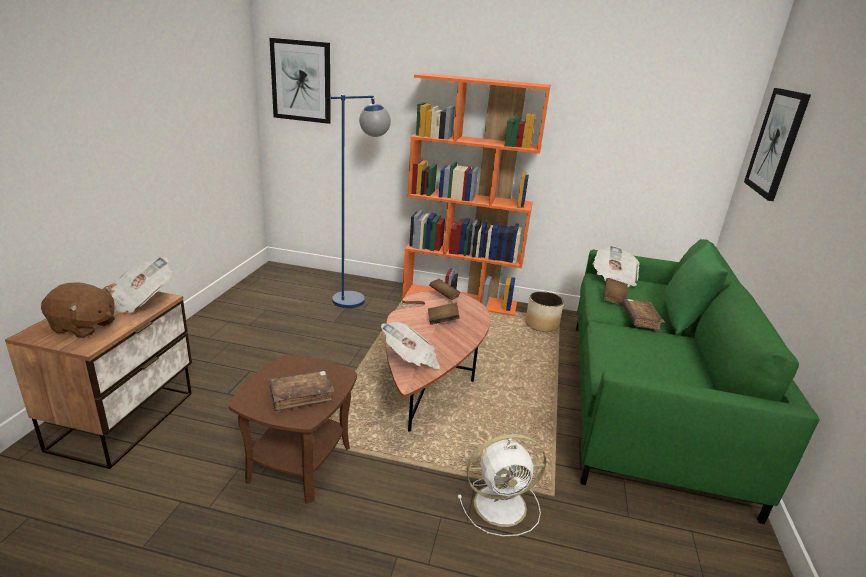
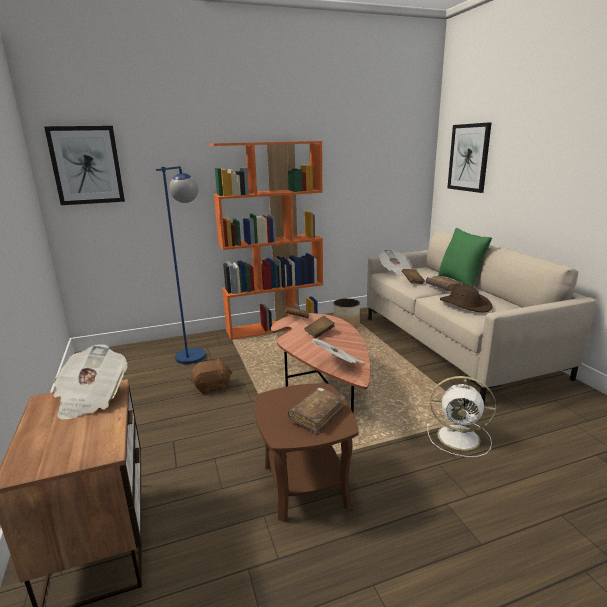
camera: 30 degrees left, 5 degrees down
brown plush toy [41,282,115,338] -> brown plush toy moved to [191,358,233,394]
white fan [458,434,546,537] -> white fan turned 60 degrees clockwise [427,376,496,457]
green sofa [576,239,820,524] -> beige sofa [367,230,597,403]
none -> brown hat [440,284,493,312]

